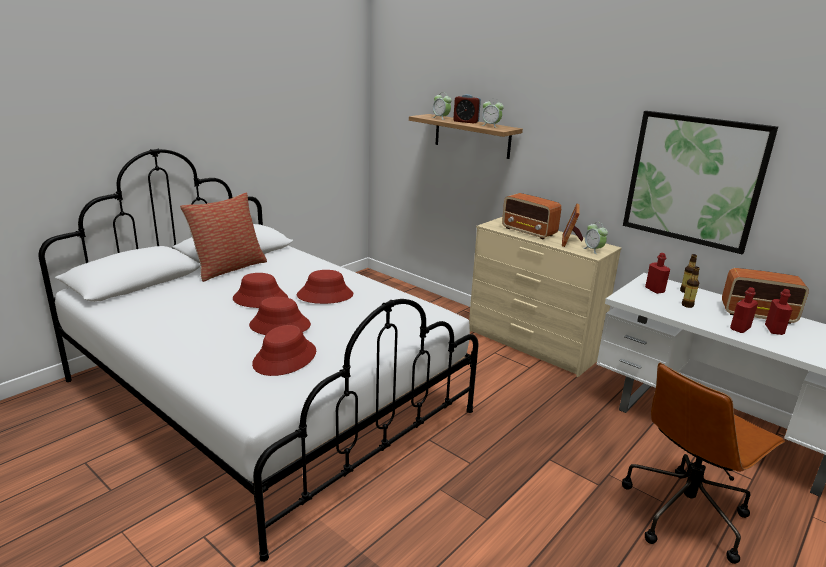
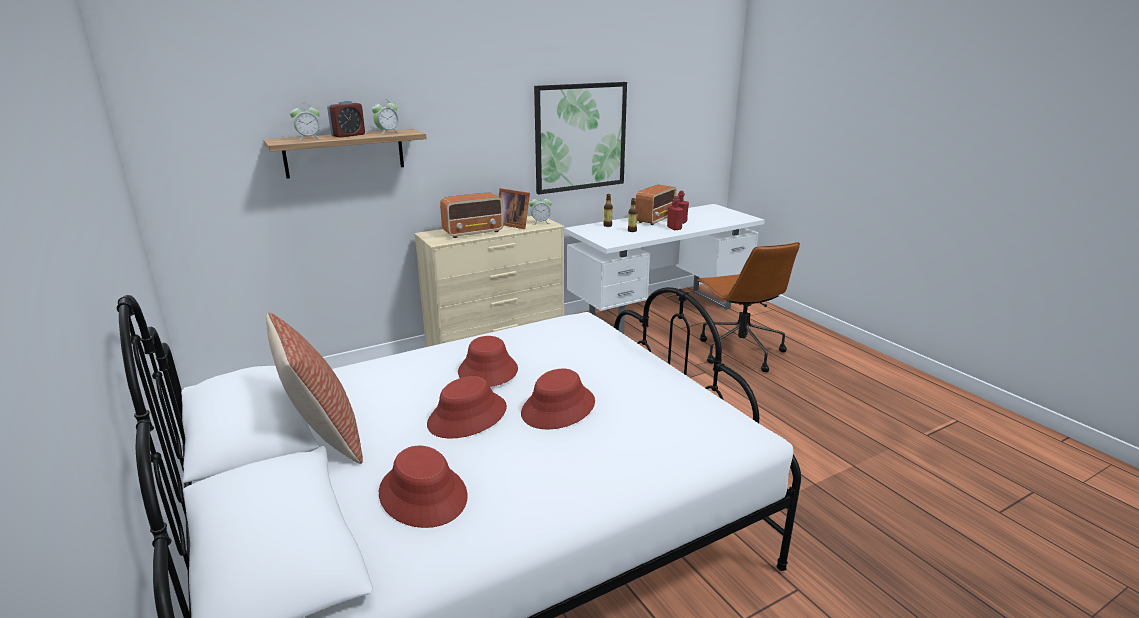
camera: 70 degrees left, 0 degrees up
red hat [252,325,316,376] -> red hat moved to [379,446,468,528]
red bottle [645,253,670,294] -> none

